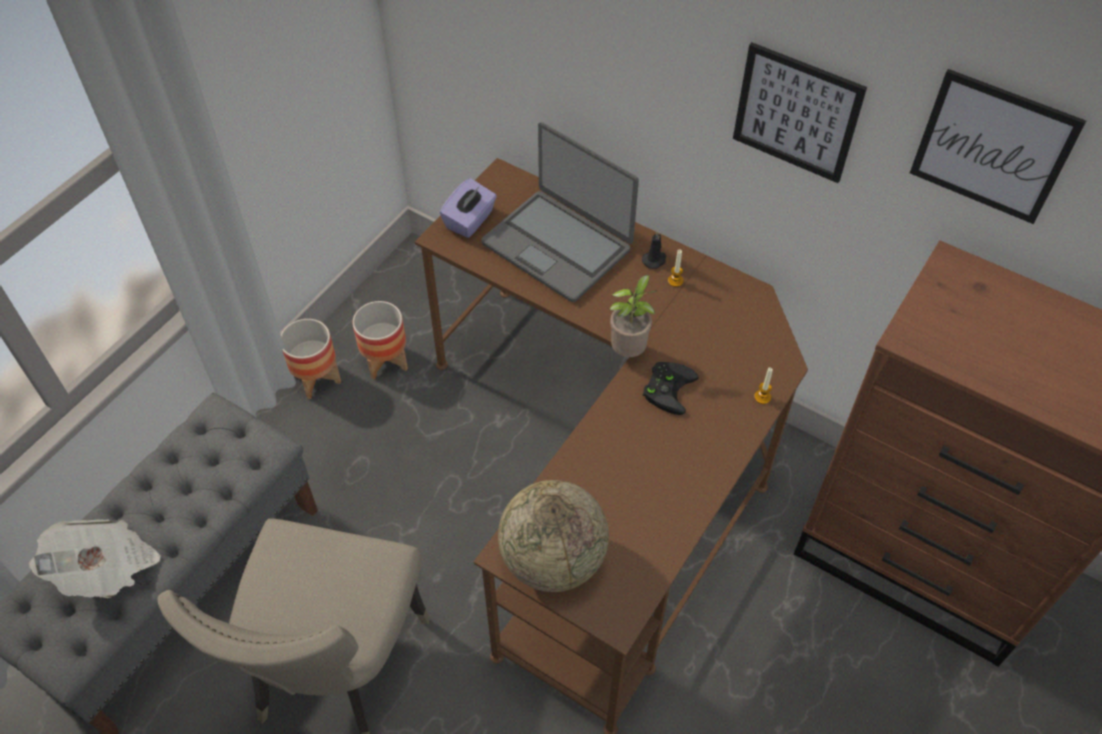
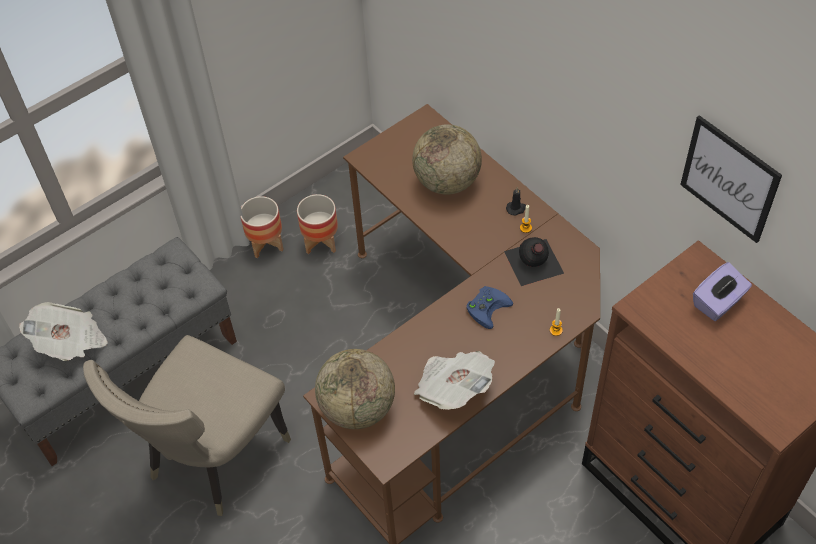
camera: 20 degrees right, 0 degrees up
purple tissue box [440,178,497,238] -> purple tissue box moved to [693,262,752,321]
laptop [482,122,639,302] -> globe [412,124,482,195]
potted plant [610,275,657,357] -> none
black game controller [643,362,699,415] -> blue game controller [467,286,513,329]
picture [733,42,867,183] -> none
none -> newspaper [414,351,495,410]
none -> black bottle [504,237,564,286]

